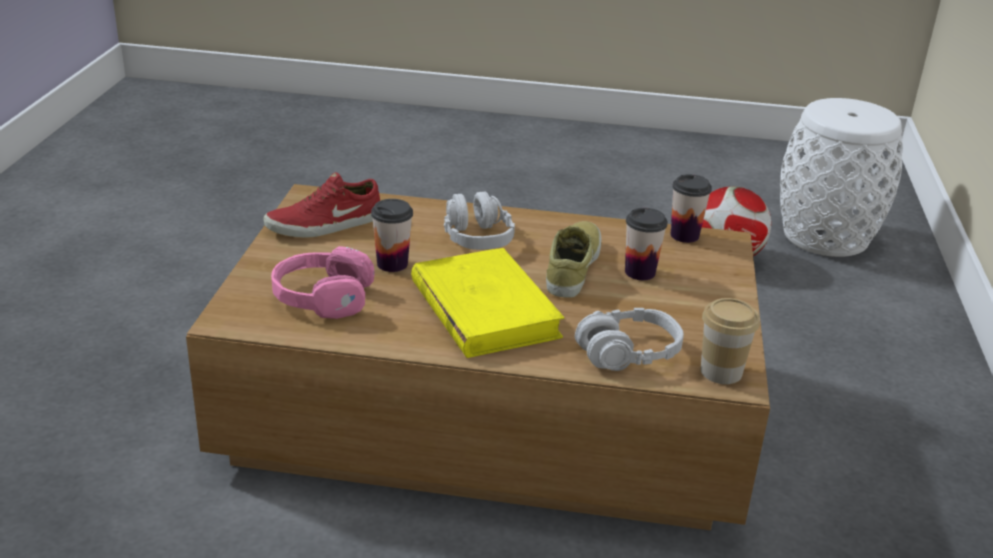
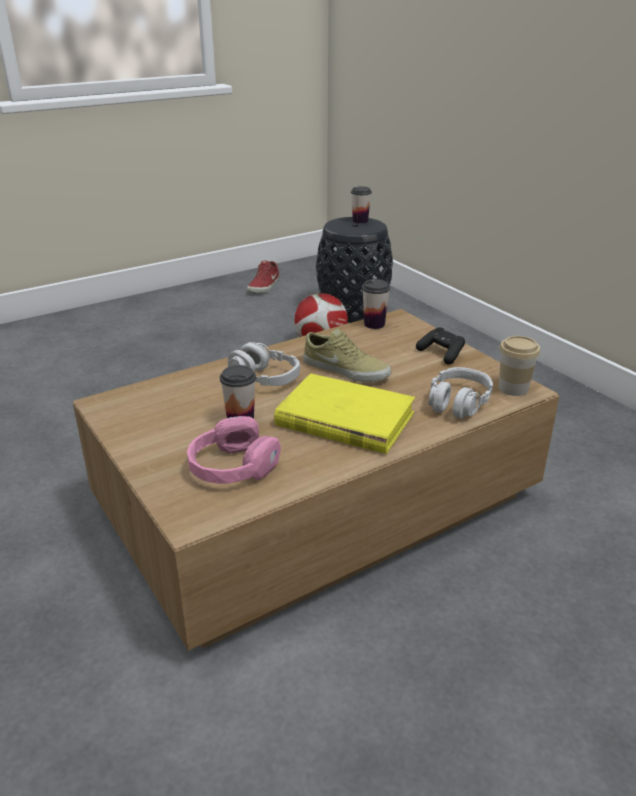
camera: 40 degrees left, 0 degrees up
red shoe [263,172,380,238] -> red shoe moved to [247,261,279,293]
beige shoe [546,221,601,298] -> beige shoe turned 150 degrees clockwise [303,328,391,382]
cup [625,208,668,280] -> cup moved to [351,186,372,224]
white stool [780,98,903,257] -> black stool [316,217,393,323]
none -> black game controller [416,327,465,364]

